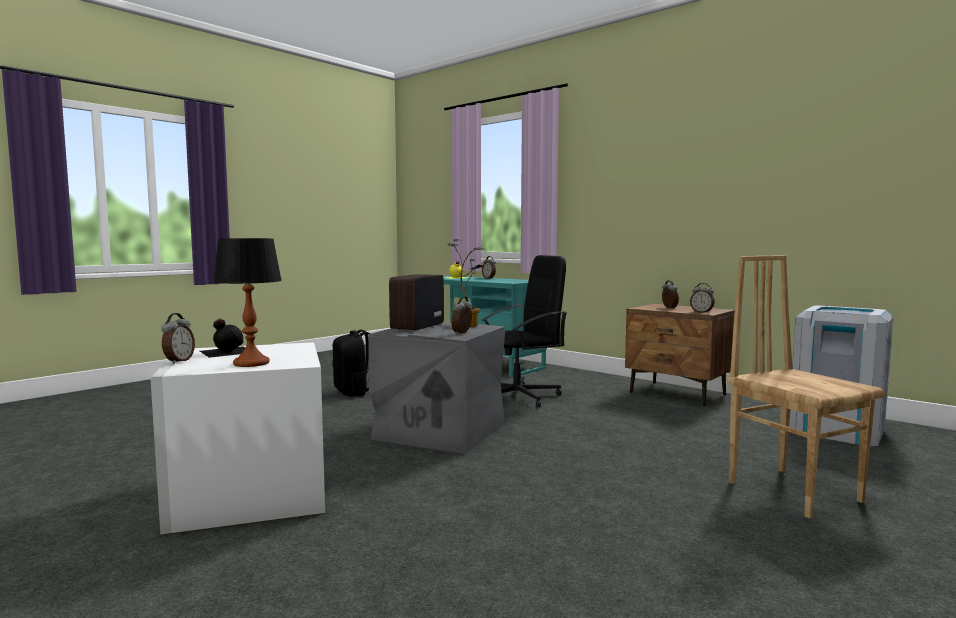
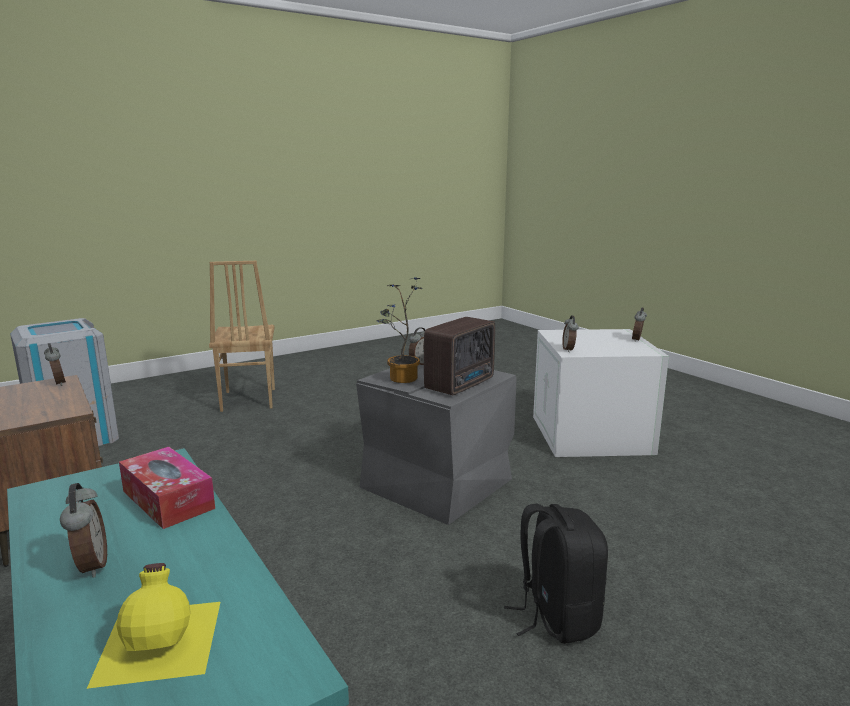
camera: 165 degrees left, 10 degrees up
black bottle [200,319,245,358] -> none
table lamp [213,238,282,367] -> none
black office chair [481,255,567,407] -> none
alarm clock [662,280,679,309] -> alarm clock moved to [562,315,579,352]
none -> tissue box [119,447,215,529]

